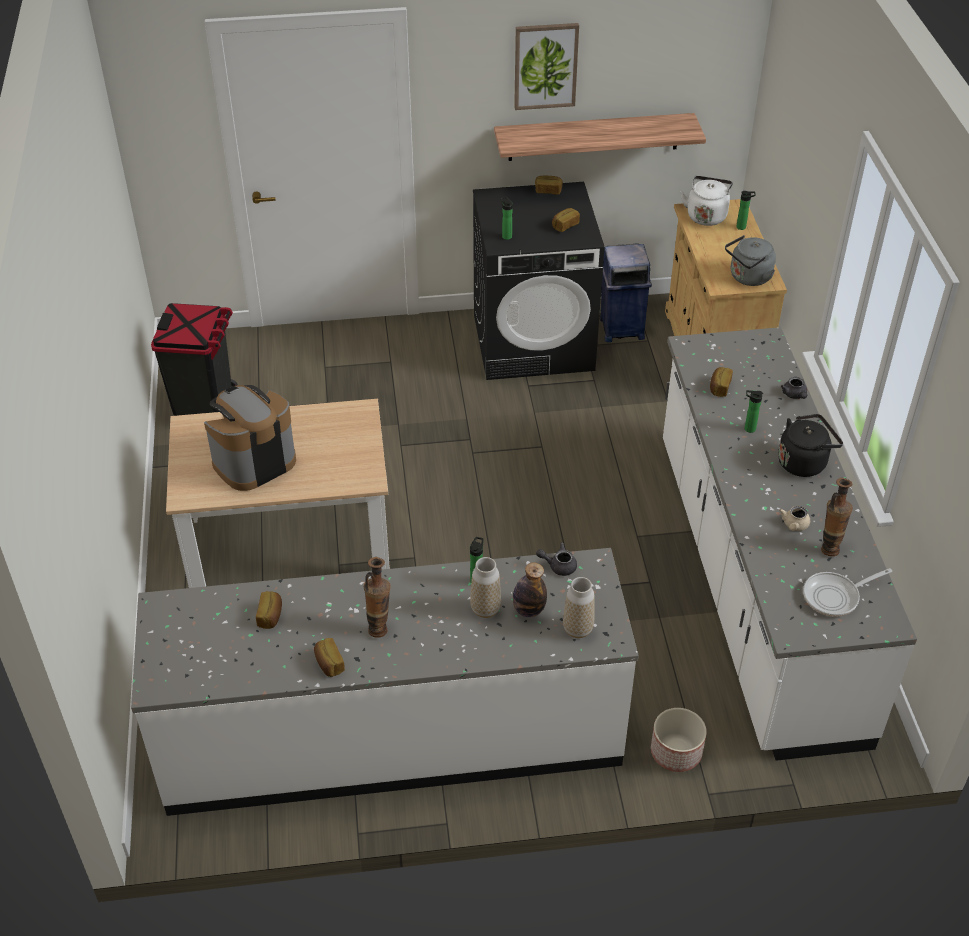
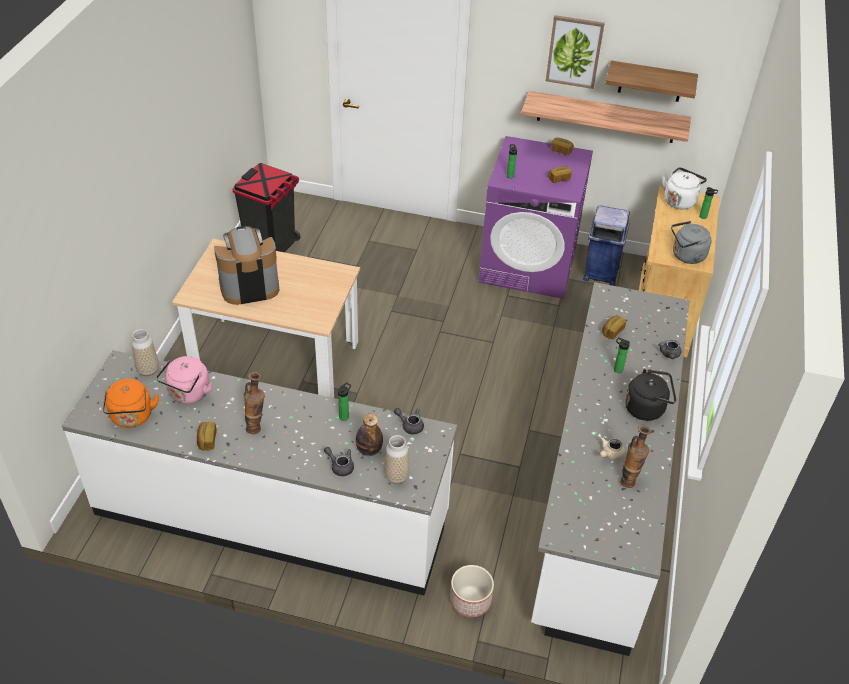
camera: 20 degrees right, 0 degrees up
bread [256,591,282,629] -> pink kettle [156,356,213,404]
vase [470,557,501,618] -> vase moved to [132,329,159,376]
black washing machine [473,182,604,380] -> purple washing machine [479,136,593,299]
frying pan [803,568,892,617] -> none
none -> orange kettle [103,379,159,428]
none -> grey teapot [324,447,354,476]
none -> shelf [605,61,698,102]

